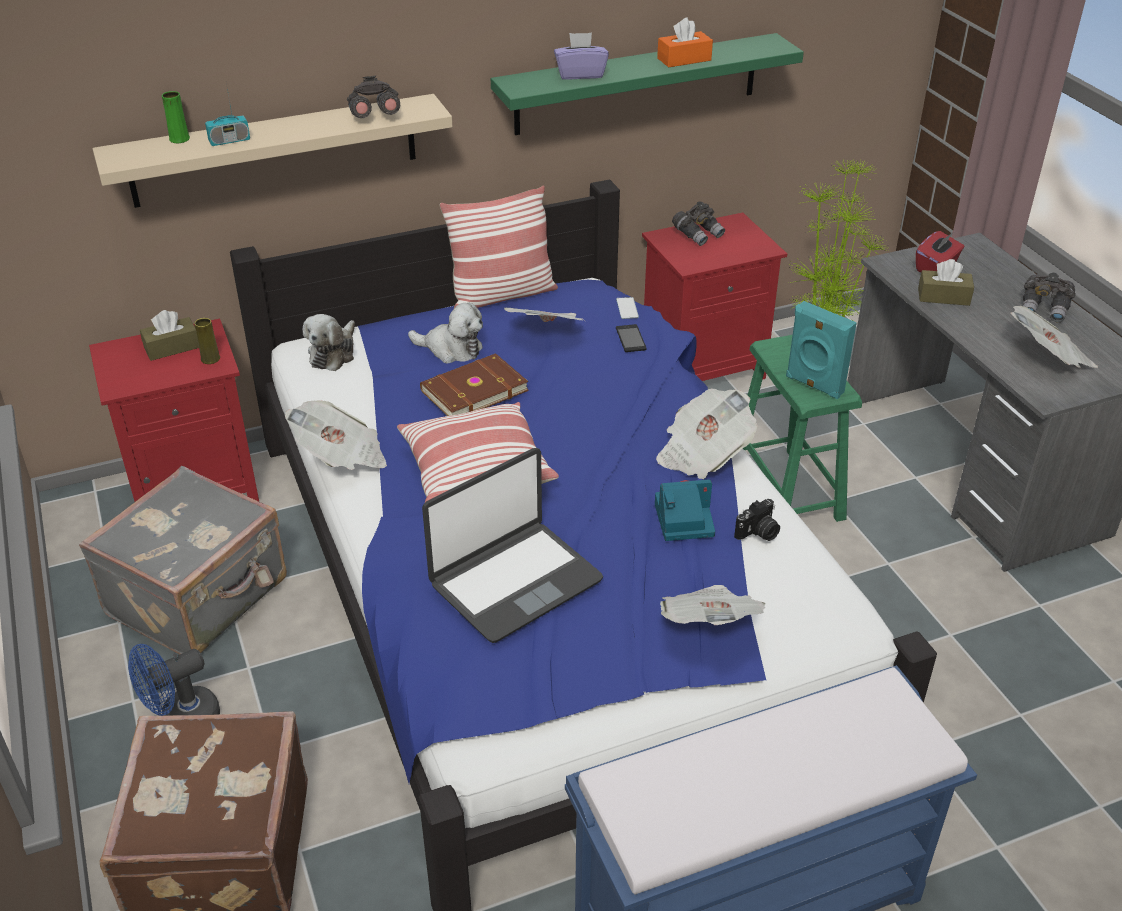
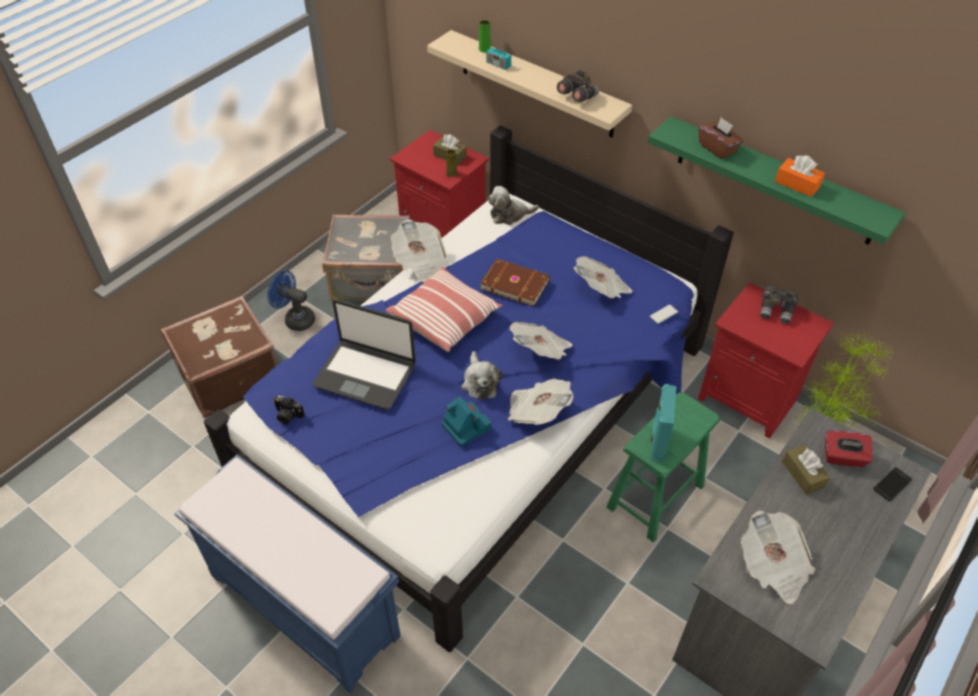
camera: 60 degrees right, 10 degrees up
plush toy [408,303,483,364] -> plush toy moved to [461,351,502,400]
pillow [439,186,558,308] -> none
purple tissue box [554,32,609,80] -> brown tissue box [699,117,743,159]
phone [616,324,646,352] -> phone moved to [873,467,912,502]
newspaper [660,585,766,625] -> newspaper moved to [509,322,572,360]
camera [734,499,780,541] -> camera moved to [273,396,305,425]
grey binoculars [1022,273,1076,323] -> none

